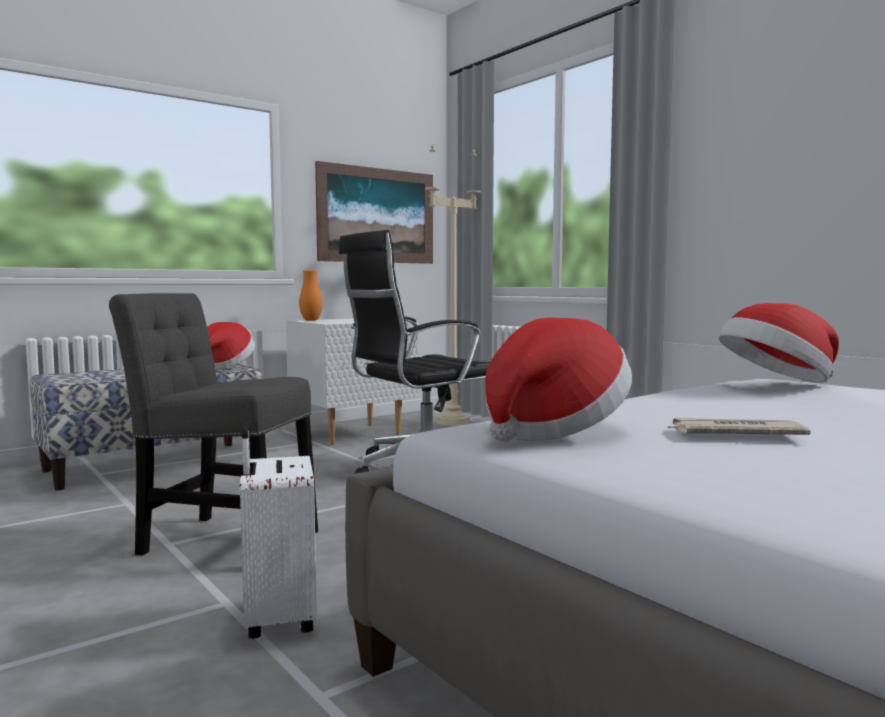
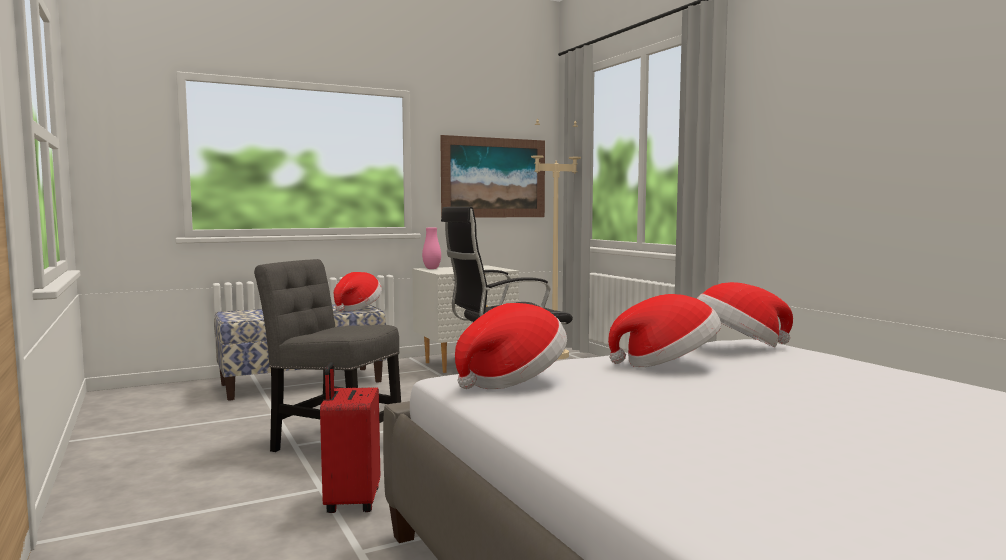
camera: 10 degrees right, 0 degrees up
white suitcase [240,421,317,639] -> red suitcase [320,362,380,513]
orange vase [299,270,322,321] -> pink vase [422,228,441,269]
newspaper [668,418,811,435] -> none
none -> hat [608,294,721,367]

